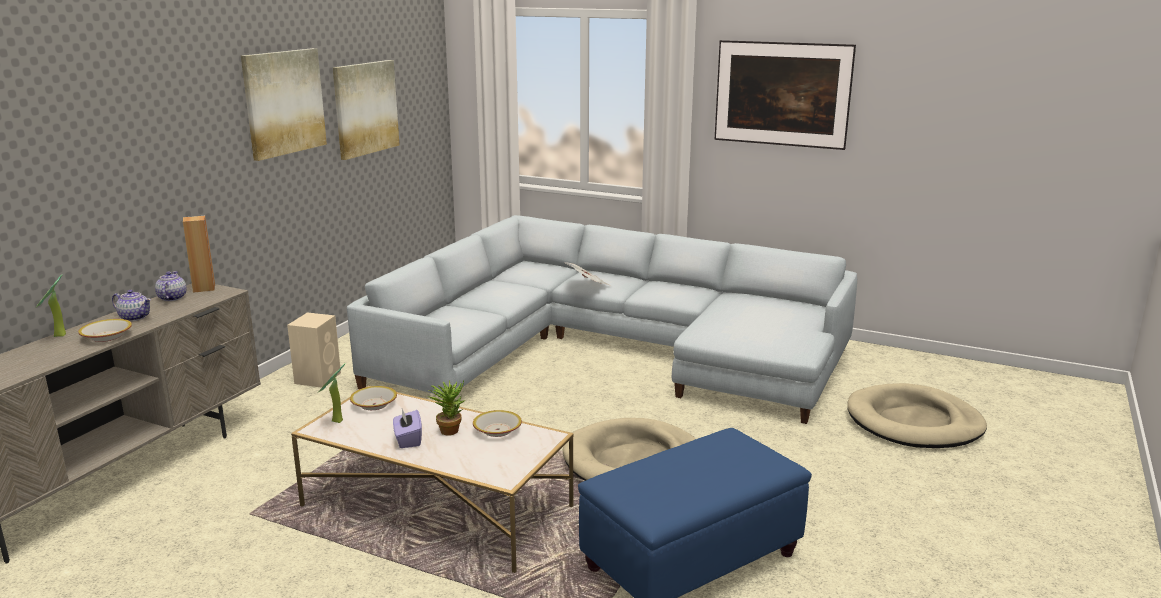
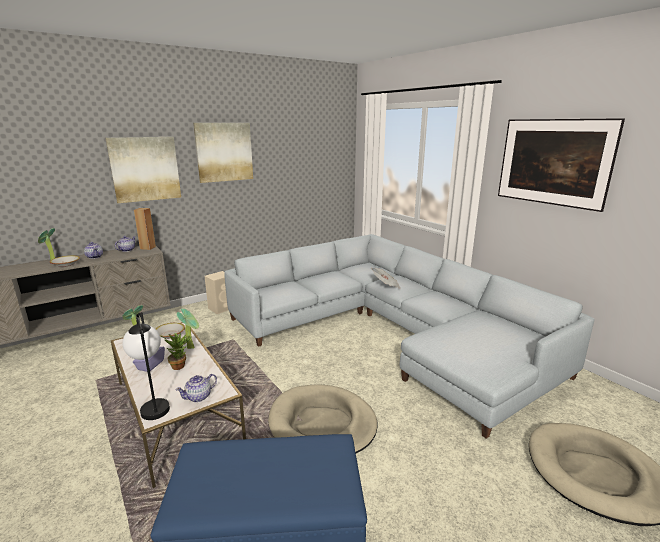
camera: 30 degrees right, 0 degrees up
picture [333,60,399,160] -> picture moved to [105,137,181,203]
bowl [473,410,522,437] -> none
none -> table lamp [123,317,170,420]
none -> potted plant [176,308,199,349]
none -> teapot [176,374,217,402]

